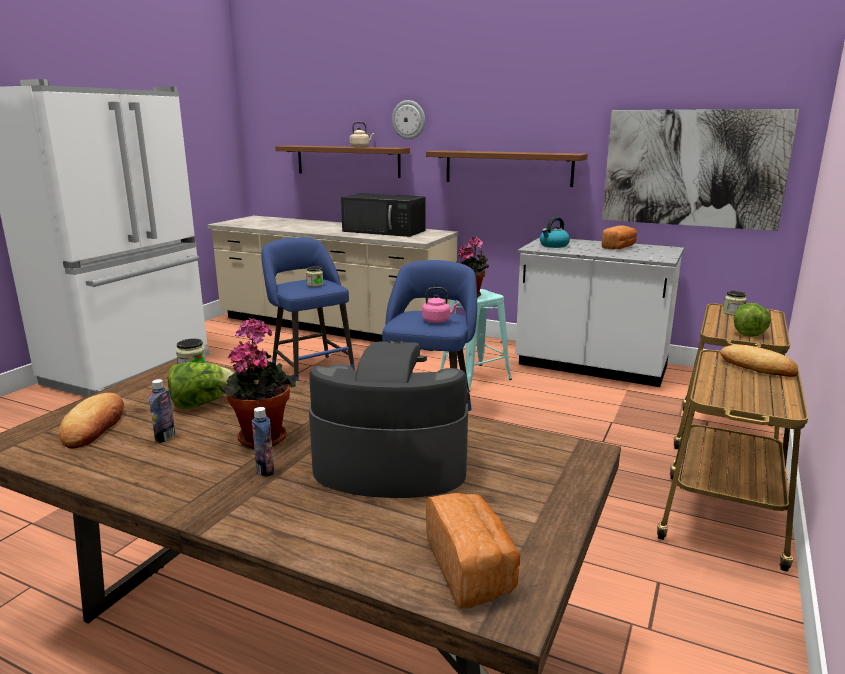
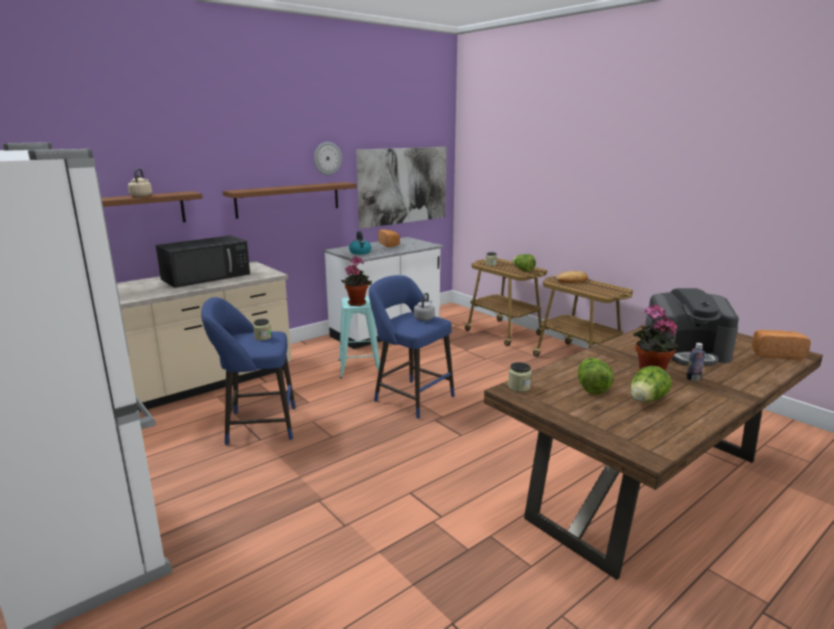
camera: 65 degrees left, 0 degrees up
bread [59,393,124,448] -> none
bottle [149,379,175,443] -> lettuce [630,366,672,402]
coffee machine [309,340,469,498] -> coffee machine turned 120 degrees counterclockwise [645,288,739,366]
wall clock [392,100,425,140] -> wall clock moved to [314,142,342,175]
pink kettle [422,287,459,323] -> grey kettle [413,293,435,321]

